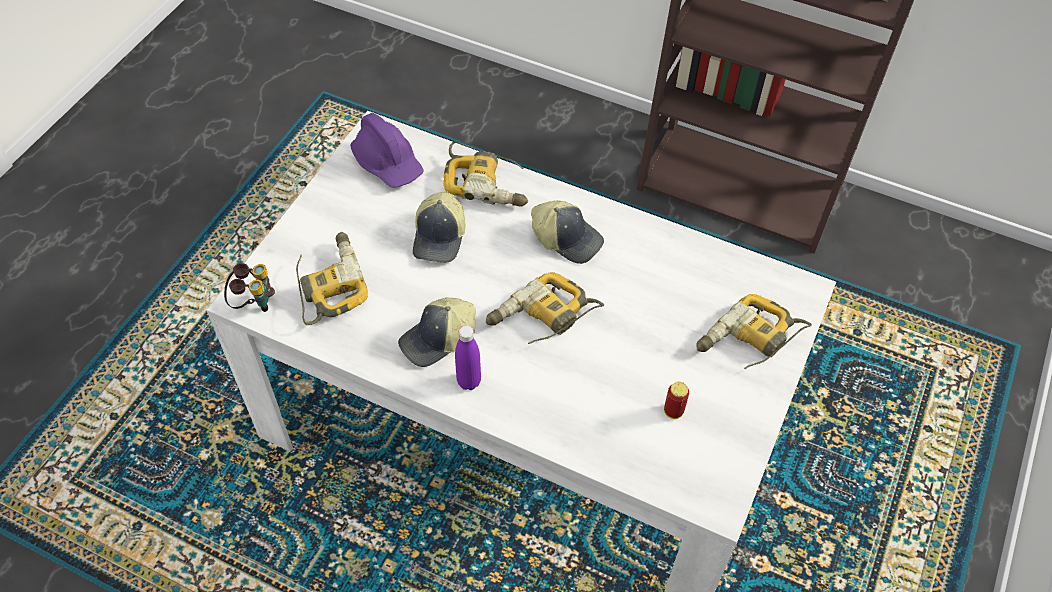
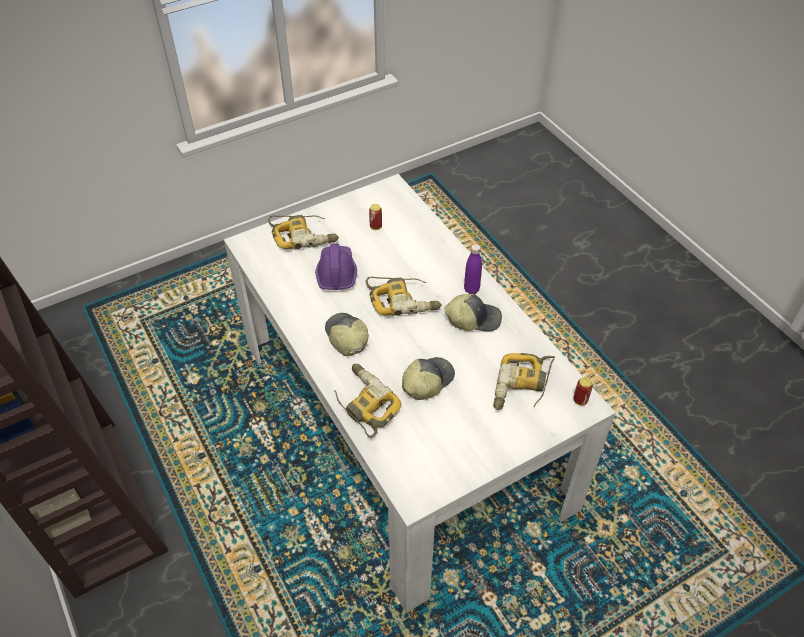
camera: 145 degrees left, 5 degrees down
binoculars [224,263,275,312] -> can [573,377,593,406]
purple hard hat [350,113,424,188] -> purple hard hat moved to [315,244,357,290]

